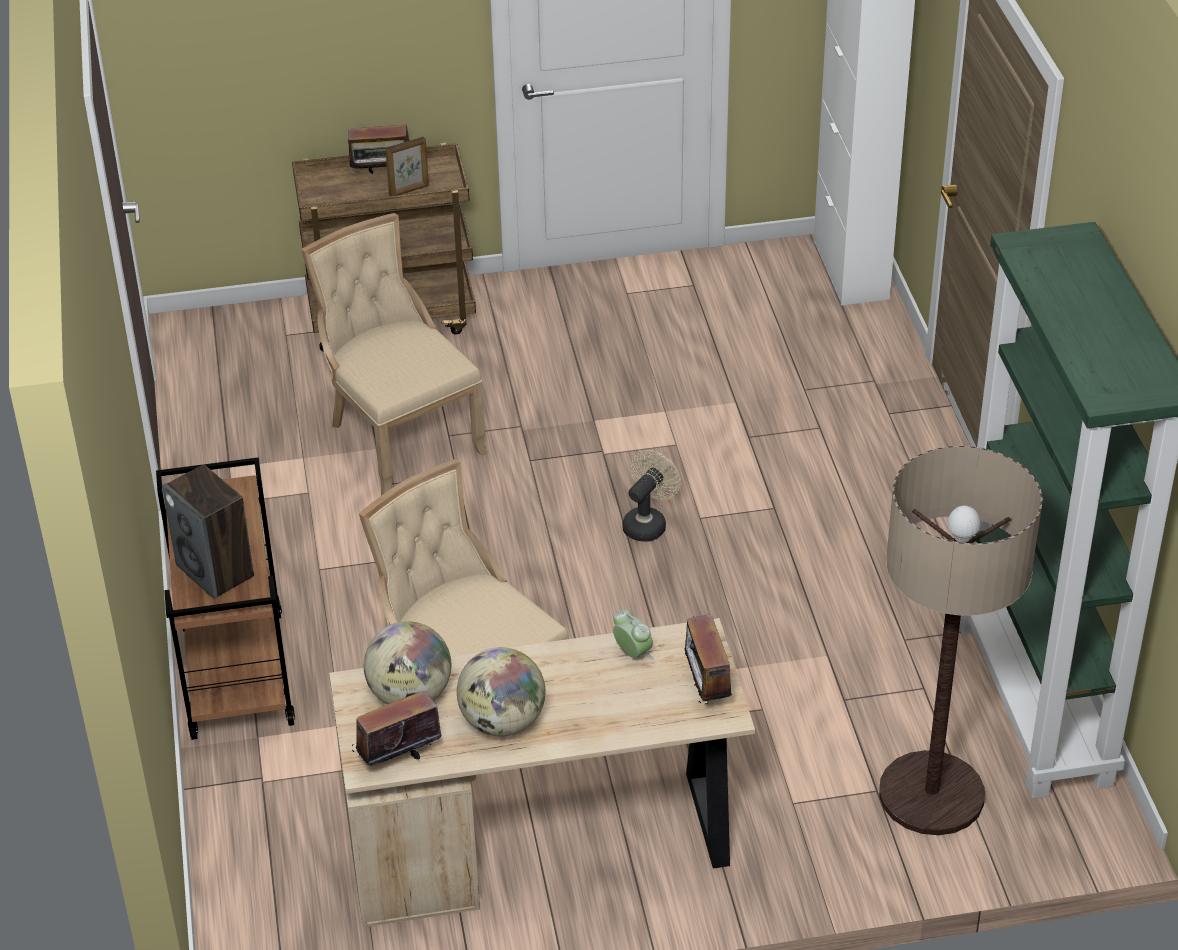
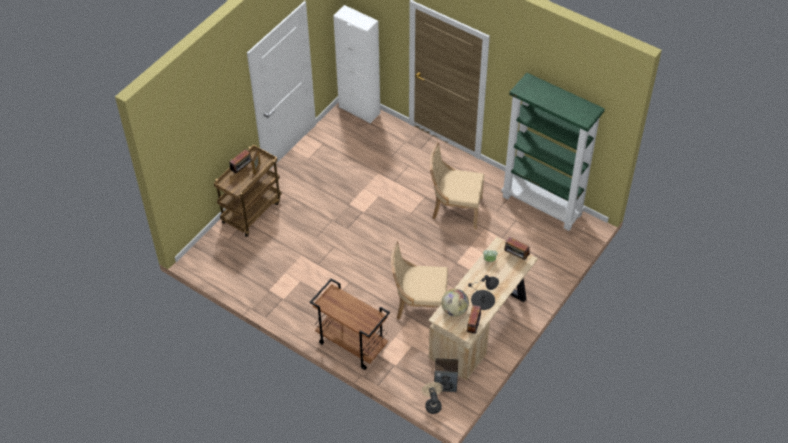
camera: 45 degrees left, 10 degrees up
speaker [162,464,254,599] -> speaker moved to [434,358,458,392]
beige chair [301,213,488,495] -> beige chair moved to [430,142,484,229]
globe [457,647,545,736] -> black table lamp [468,275,499,310]
beige fan [622,450,681,542] -> beige fan moved to [422,382,443,414]
floor lamp [879,446,1043,835] -> none

